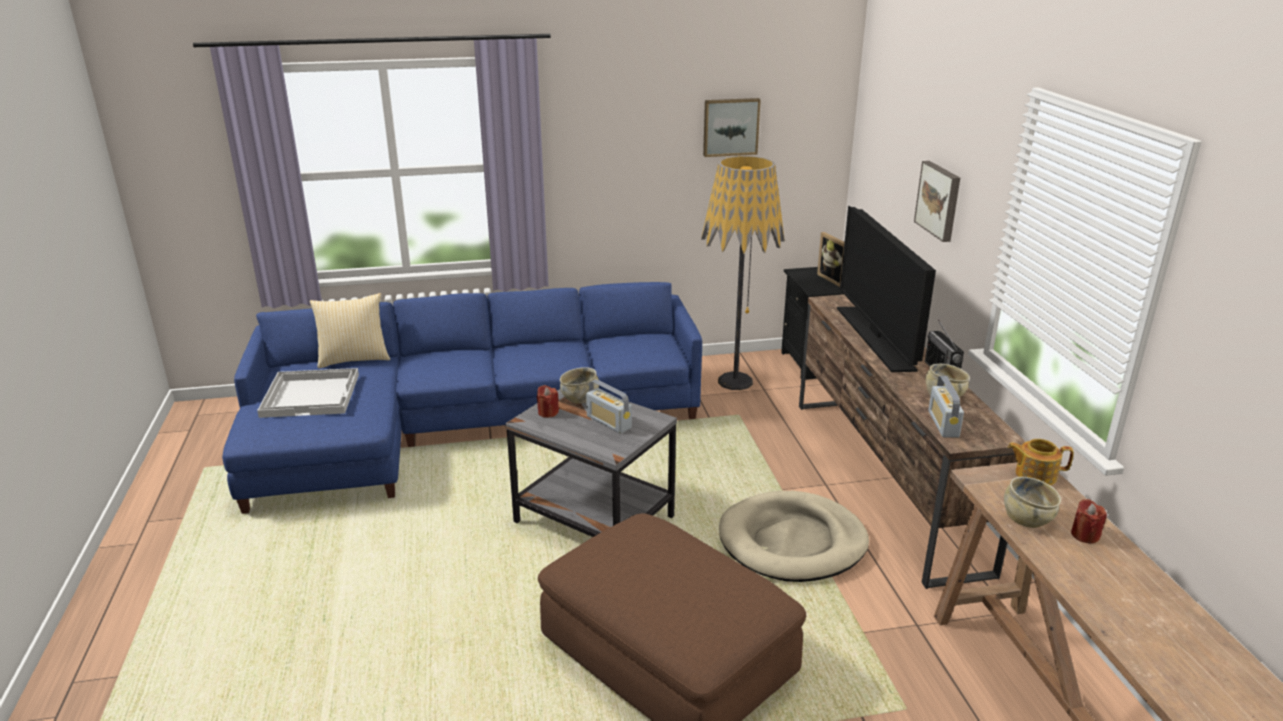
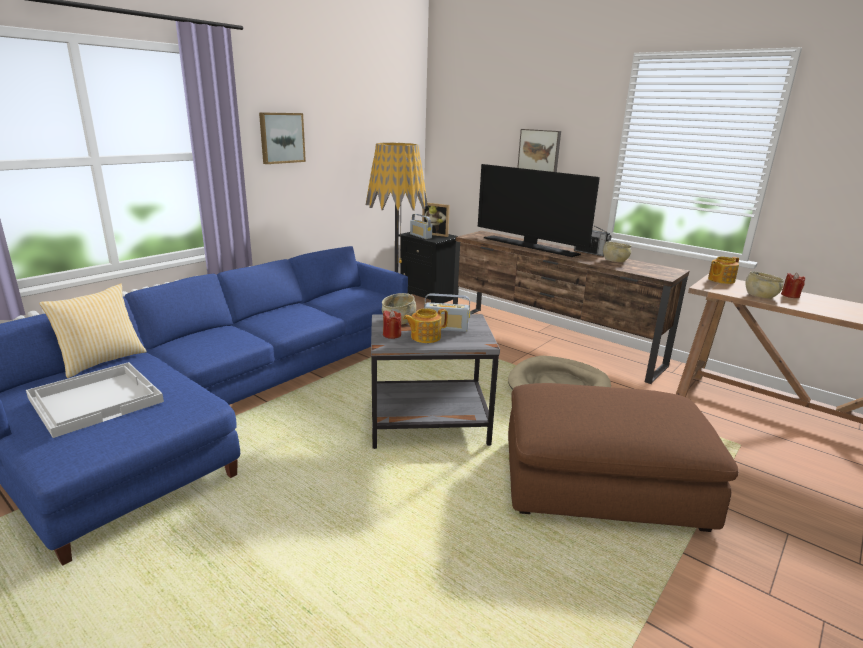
camera: 40 degrees left, 5 degrees down
picture [703,98,761,157] -> picture moved to [259,112,306,164]
radio [928,376,964,438] -> radio moved to [410,214,432,239]
none -> teapot [403,308,448,343]

